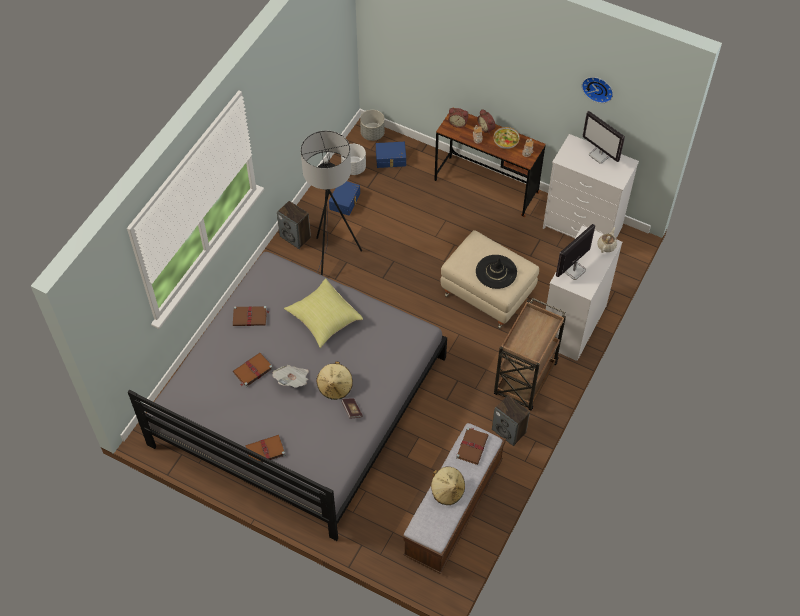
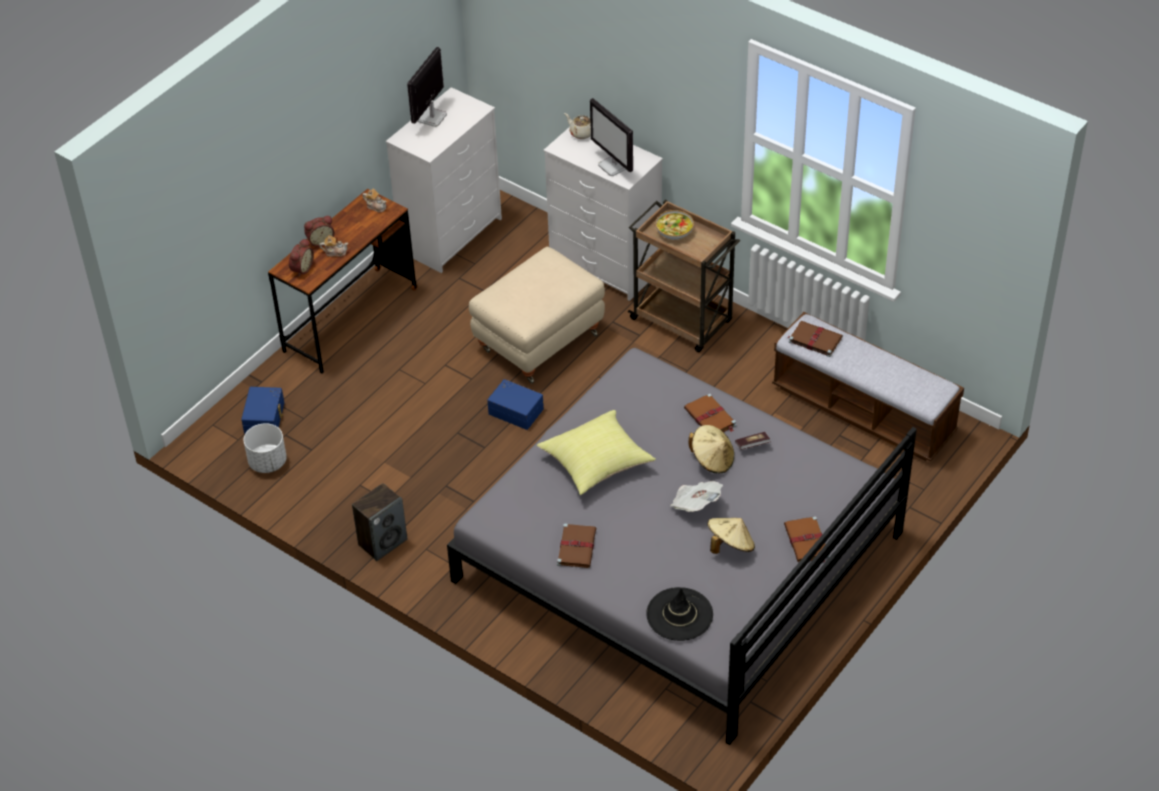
camera: 80 degrees left, 10 degrees down
brown book [233,353,273,387] -> brown book moved to [684,393,736,432]
grey floor lamp [301,131,362,276] -> none
blue storage box [329,181,360,216] -> blue storage box moved to [487,379,544,430]
grey planter [360,110,385,141] -> none
beige hat [431,466,465,505] -> beige hat moved to [707,518,755,554]
black hat [476,255,517,289] -> black hat moved to [646,587,713,641]
speaker [492,395,530,446] -> none
bowl [494,127,520,149] -> bowl moved to [656,210,694,240]
wall clock [582,77,613,103] -> none
monitor [582,111,625,164] -> monitor turned 150 degrees clockwise [407,47,447,127]

